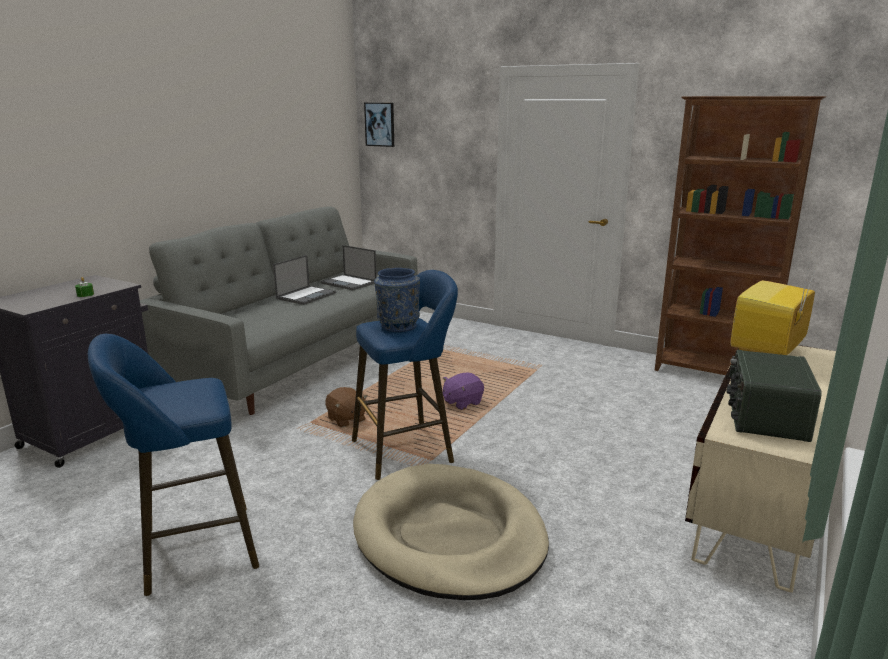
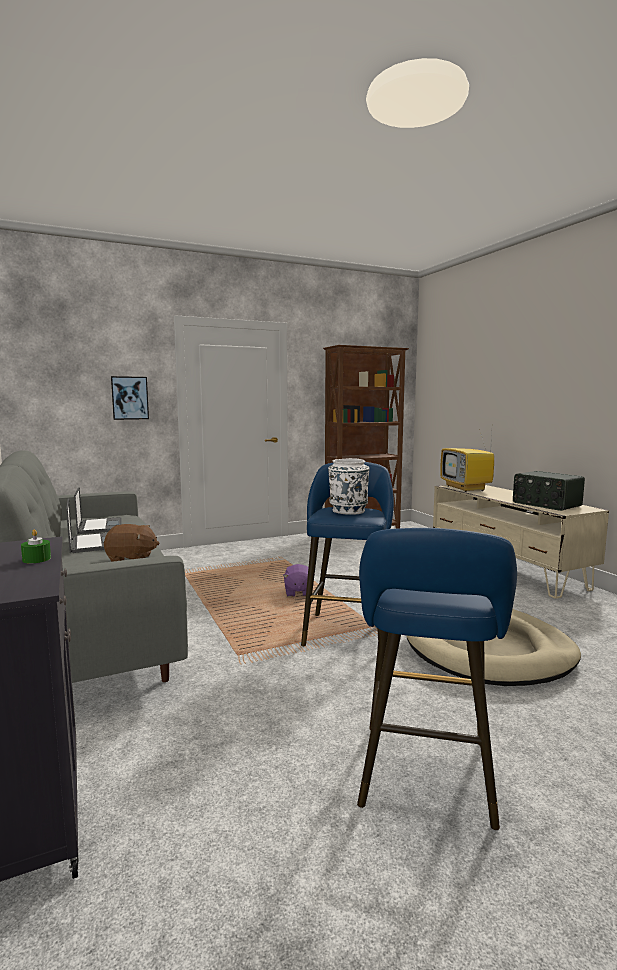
camera: 55 degrees left, 10 degrees down
laptop [320,245,377,290] -> laptop turned 90 degrees counterclockwise [74,487,121,534]
brown plush toy [325,387,368,428] -> brown plush toy moved to [104,524,160,562]
picture [364,103,394,147] -> picture moved to [111,376,149,420]
blue vase [374,268,420,332] -> white vase [328,458,370,515]

